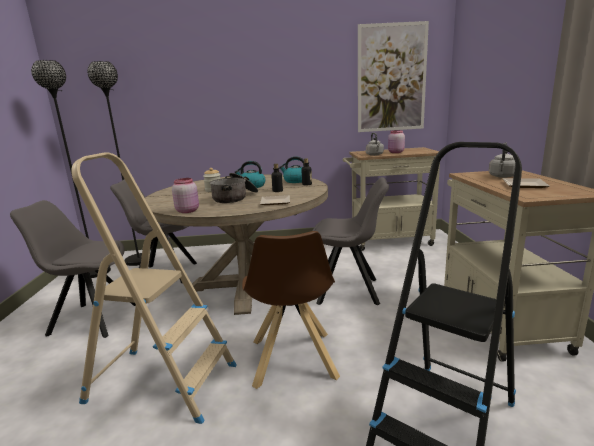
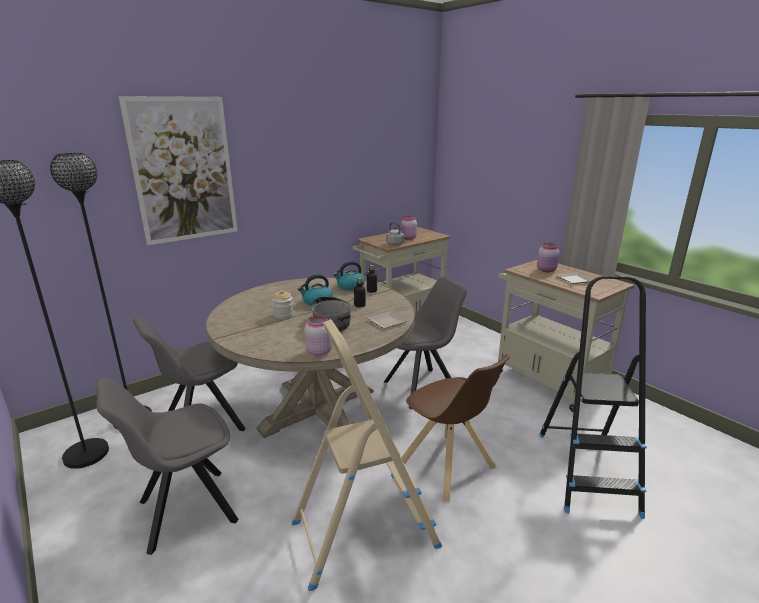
camera: 35 degrees left, 5 degrees up
picture [358,21,429,132] -> picture moved to [119,96,238,245]
grey kettle [489,142,515,178] -> pink jar [537,243,560,272]

